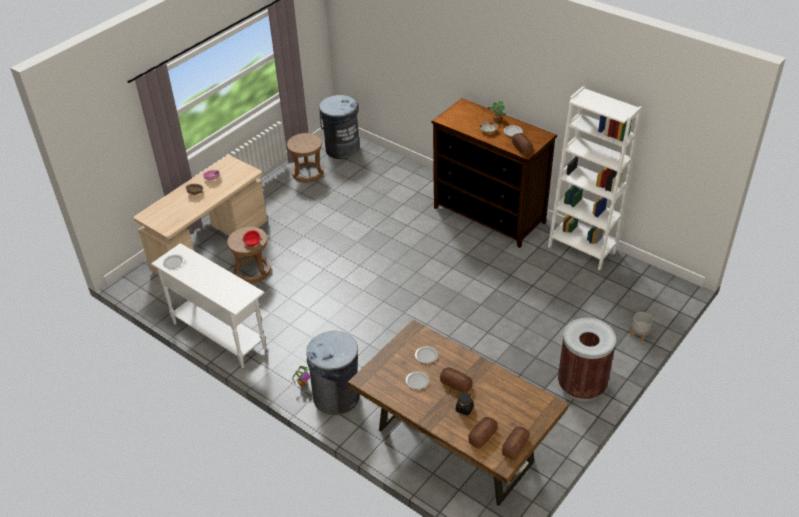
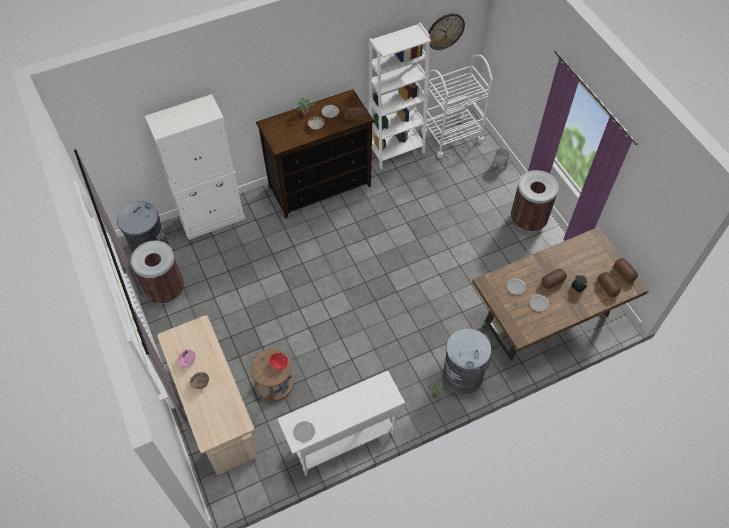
camera: 65 degrees left, 15 degrees up
brown stool [287,133,324,183] -> brown trash can [131,241,184,304]
none -> white cabinet [145,94,246,240]
none -> white cart [421,55,493,158]
none -> wall clock [428,13,465,50]

